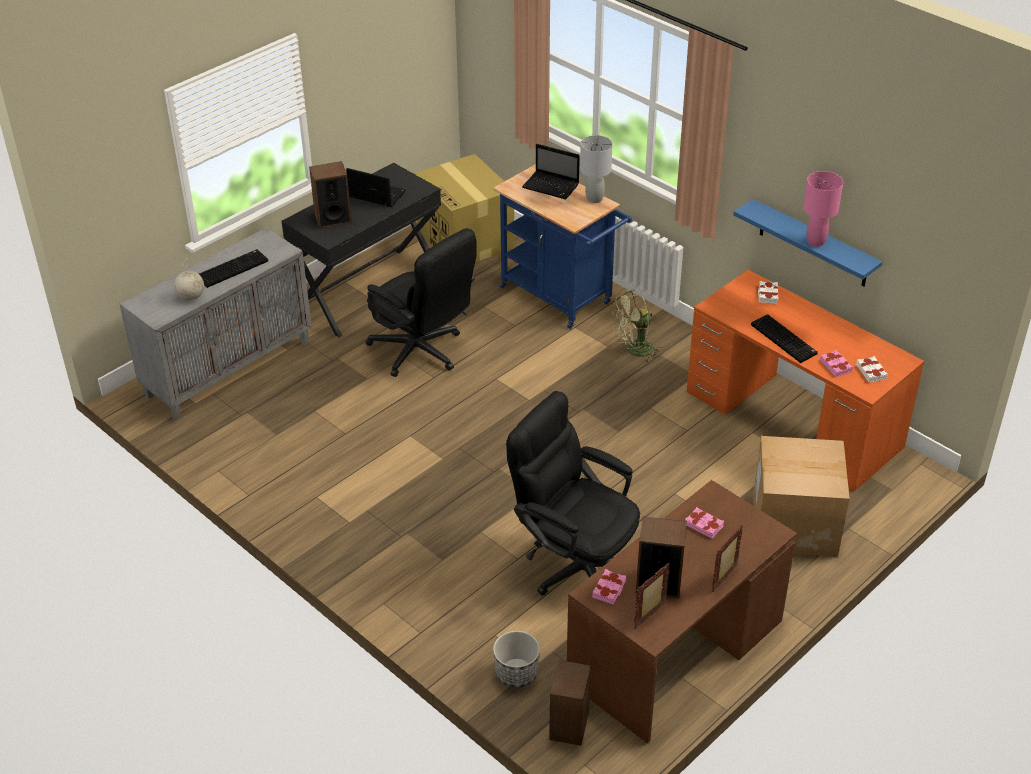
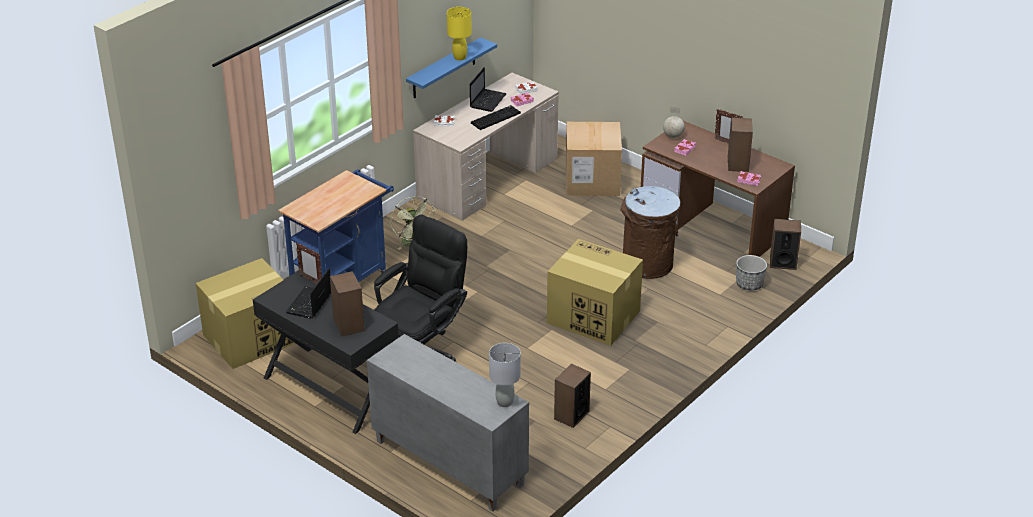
camera: 95 degrees left, 5 degrees down
globe [174,257,204,300] -> globe moved to [663,107,685,138]
keyboard [199,249,268,288] -> none
black office chair [506,391,640,596] -> brown trash can [620,186,680,279]
laptop [522,144,580,199] -> laptop moved to [470,67,507,112]
grey table lamp [580,135,613,203] -> grey table lamp moved to [489,343,521,407]
picture frame [634,563,670,629] -> picture frame moved to [296,243,322,284]
orange desk [687,270,924,491] -> beige desk [413,73,559,221]
pink table lamp [803,171,843,247] -> yellow table lamp [447,7,472,60]
none -> cardboard box [547,239,643,346]
none -> speaker [554,364,591,428]

